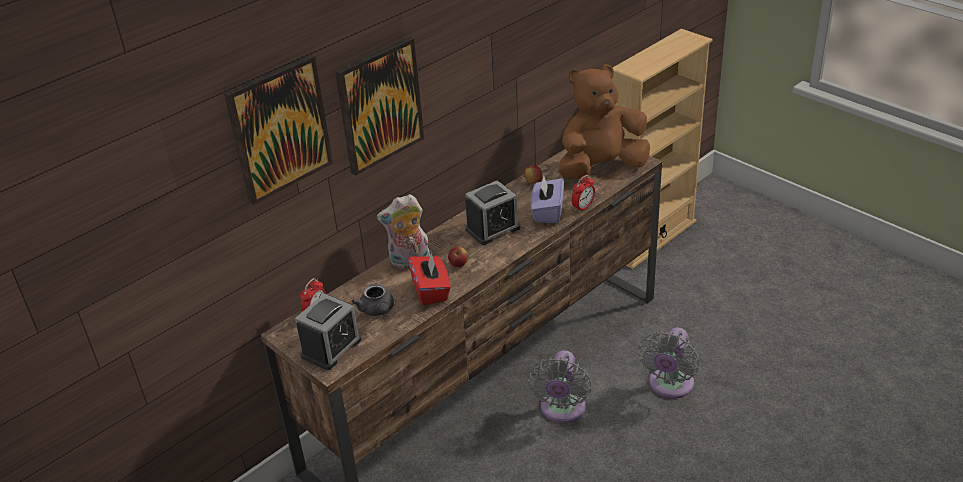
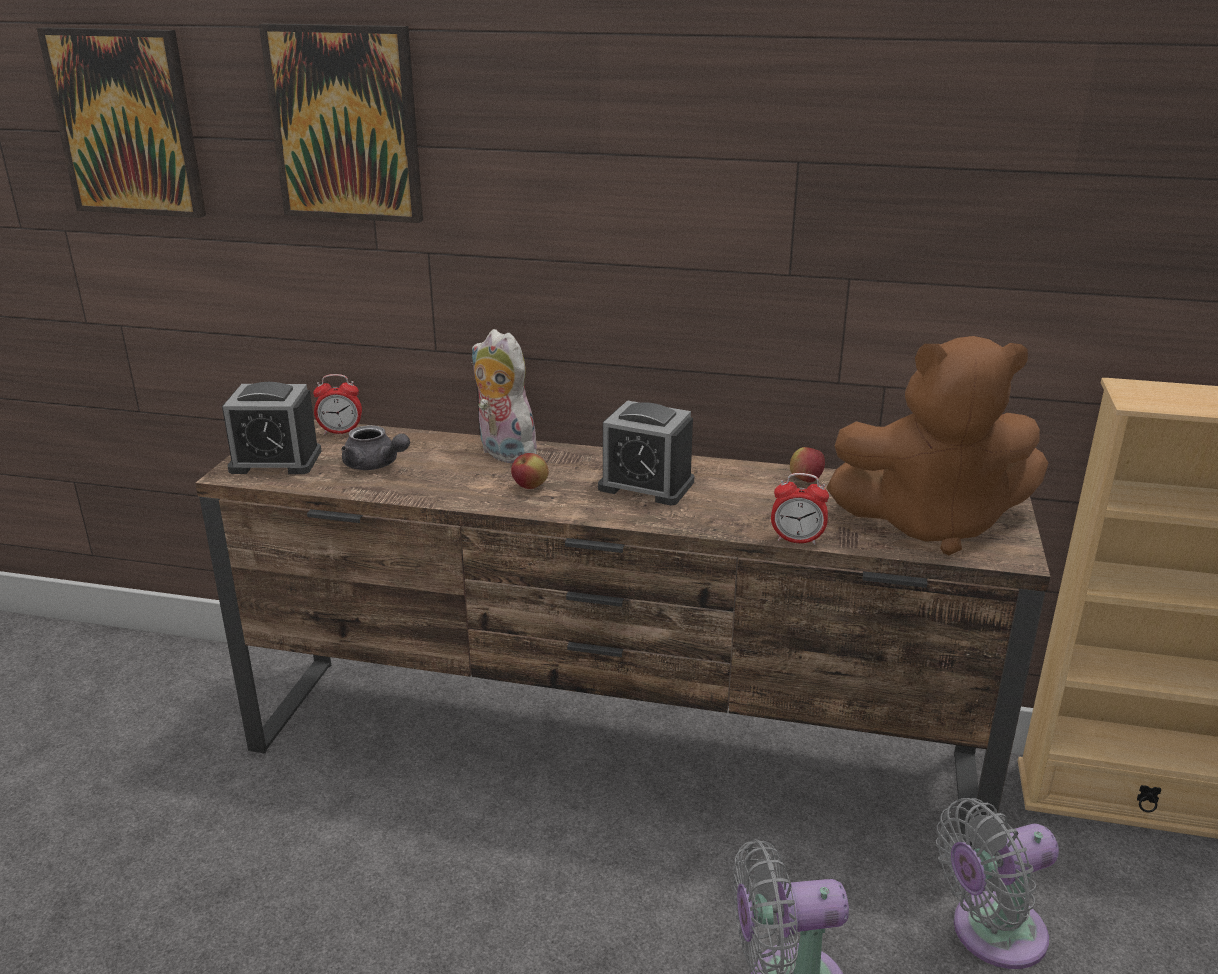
camera: 55 degrees right, 10 degrees down
picture [335,37,424,176] -> picture moved to [37,27,206,218]
grey teapot [352,284,394,316] -> grey teapot turned 90 degrees counterclockwise [341,425,410,470]
red tissue box [408,252,451,305] -> none
grey fan [528,350,591,423] -> grey fan moved to [936,798,1059,969]
purple tissue box [531,176,564,223] -> none
brown plush toy [558,64,650,179] -> brown plush toy turned 150 degrees clockwise [826,336,1048,555]

